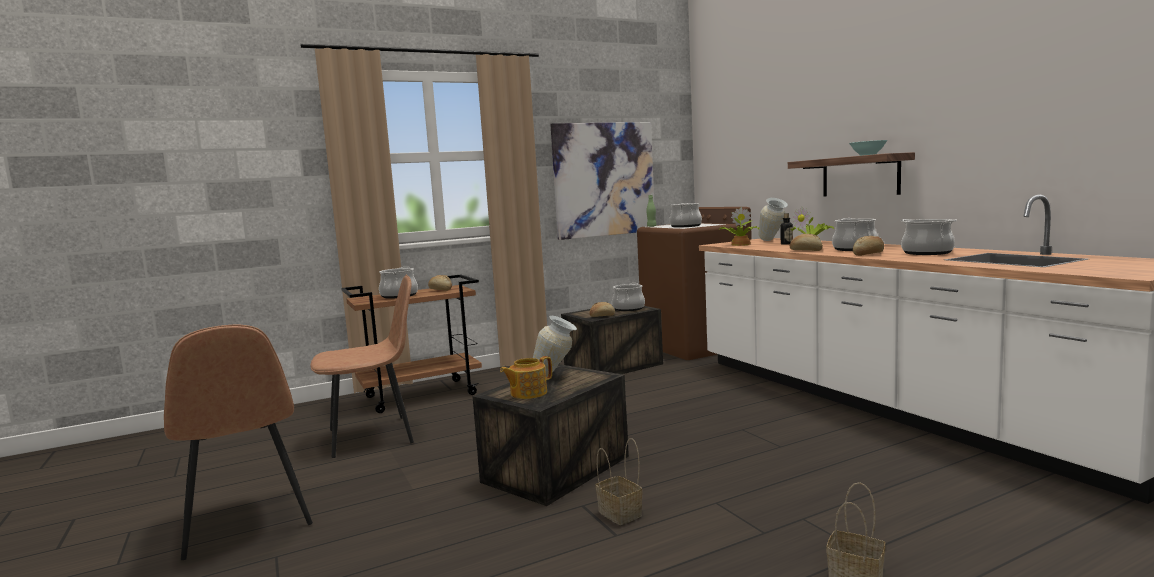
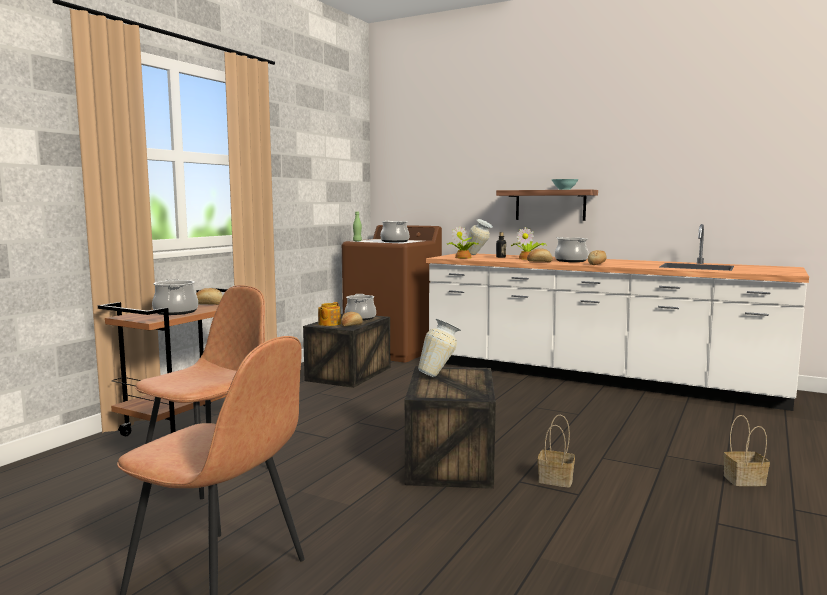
camera: 35 degrees left, 0 degrees up
teapot [500,356,552,399] -> teapot moved to [318,302,341,326]
picture [550,122,654,240] -> none
cooking pot [901,219,957,255] -> none

